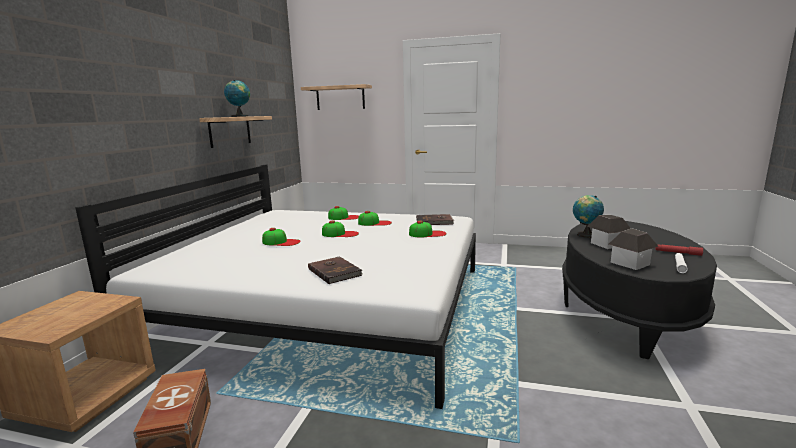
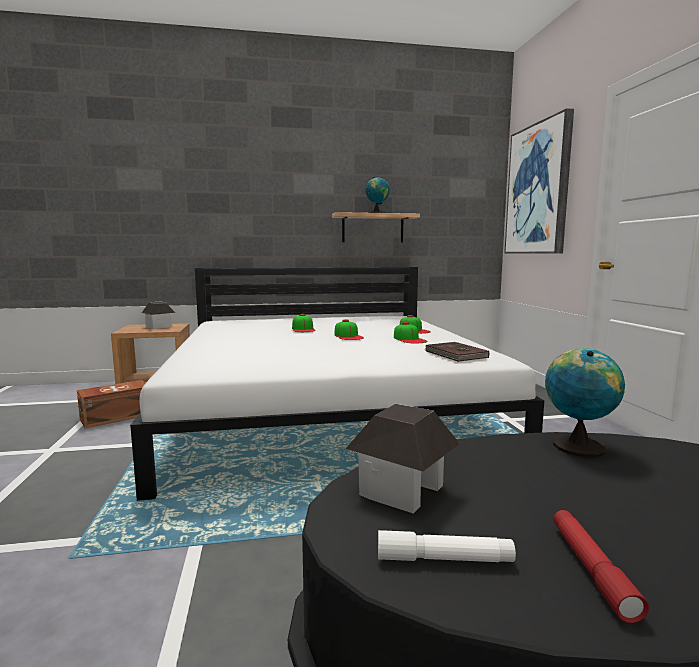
camera: 65 degrees right, 5 degrees down
shelf [301,84,372,110] -> picture [504,108,574,254]
brown book [308,256,362,284] -> none
cap [409,221,447,237] -> none
toy house [587,215,631,249] -> toy house moved to [142,301,175,329]

